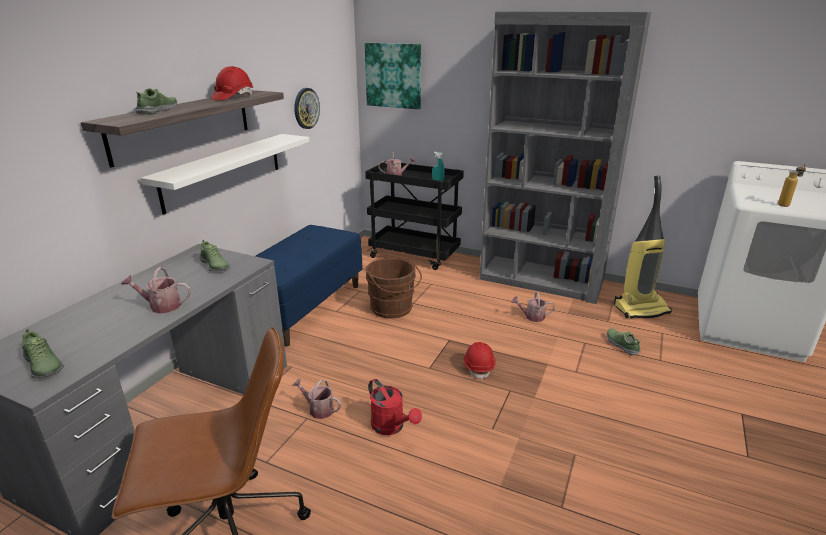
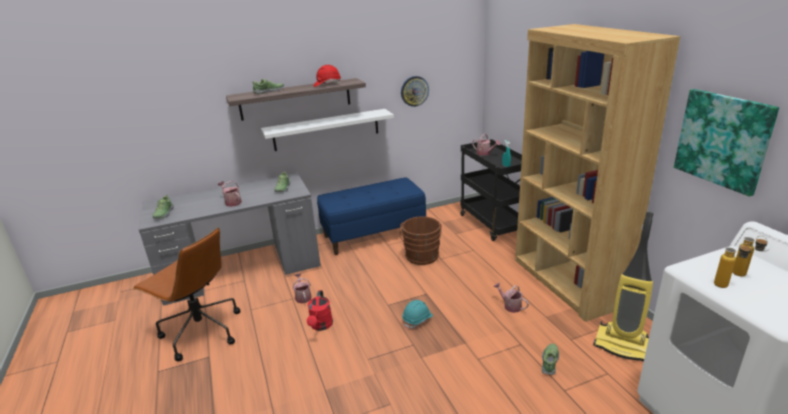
camera: 45 degrees right, 0 degrees up
picture [365,43,421,109] -> picture moved to [674,89,779,196]
red hard hat [464,342,496,380] -> turquoise hard hat [402,300,433,329]
grey bookcase [479,11,651,304] -> brown bookcase [515,24,681,322]
none -> bottle [733,236,768,277]

